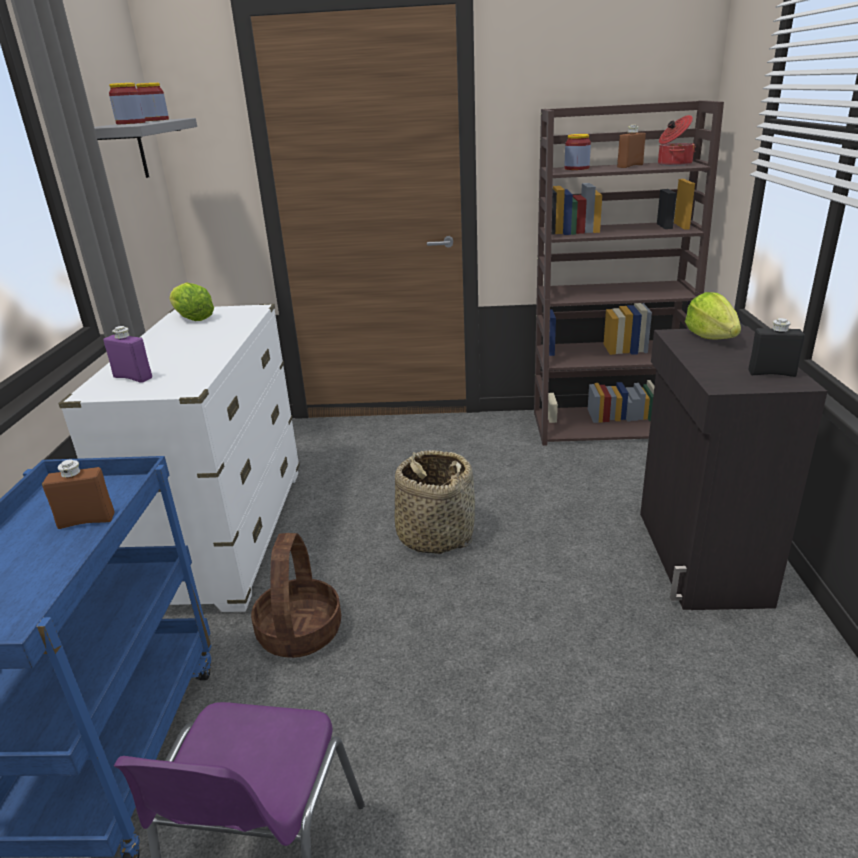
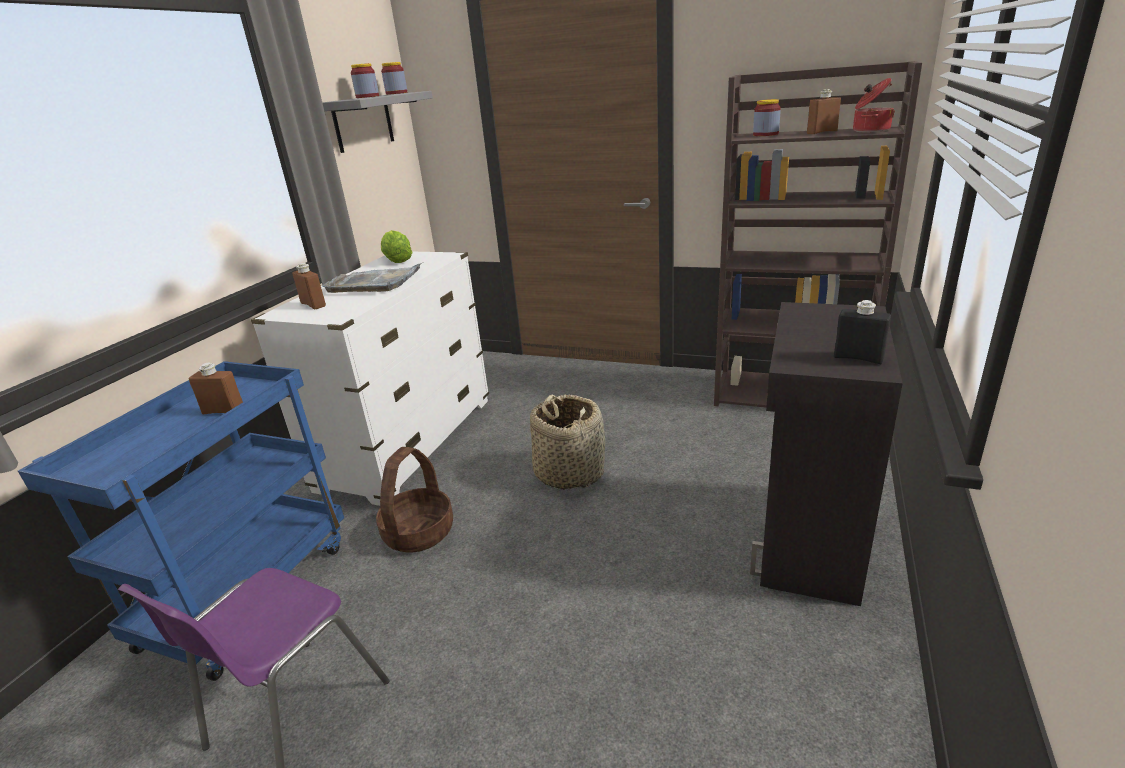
camera: 20 degrees right, 0 degrees up
purple bottle [103,326,152,383] -> brown bottle [292,263,326,309]
lettuce [685,292,741,340] -> none
none -> grey tray [322,263,422,293]

